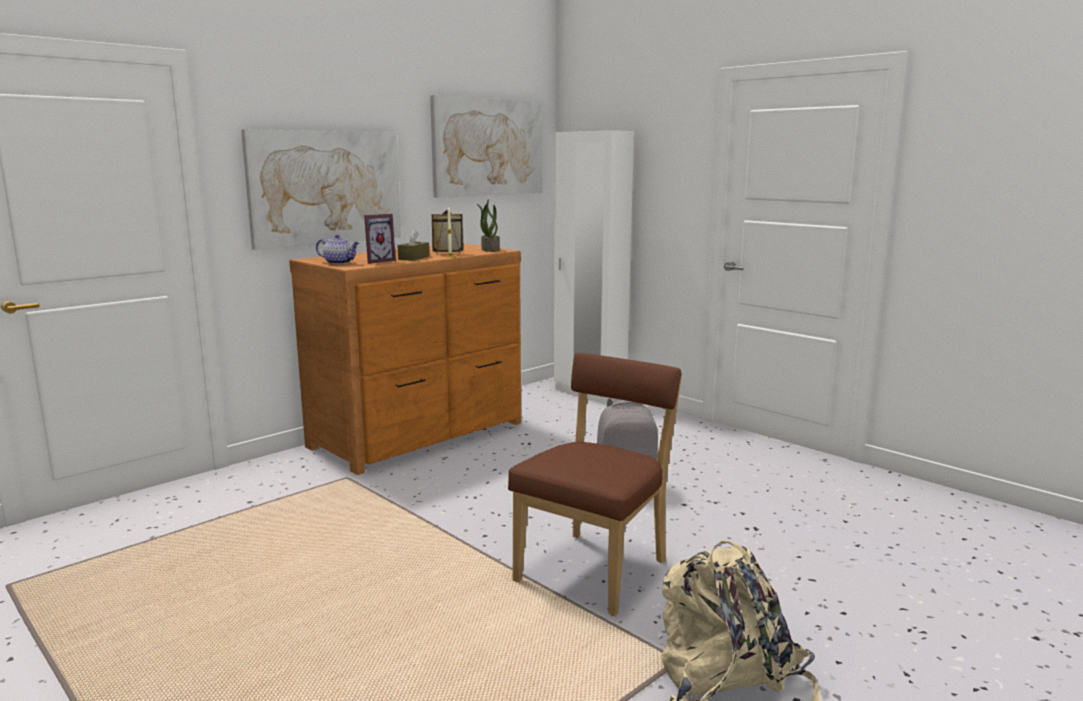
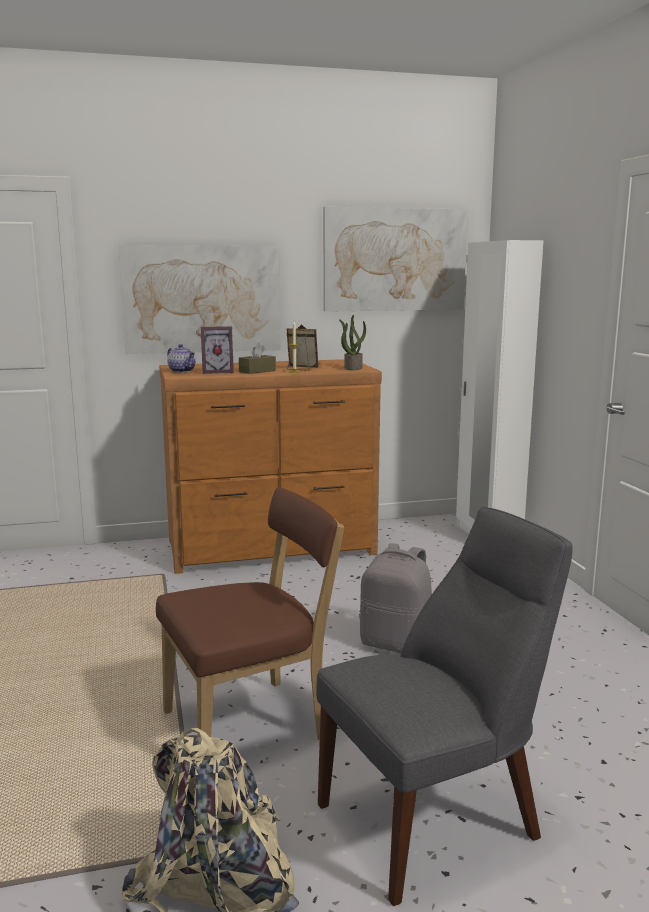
camera: 30 degrees right, 0 degrees up
none -> grey chair [316,507,573,906]

